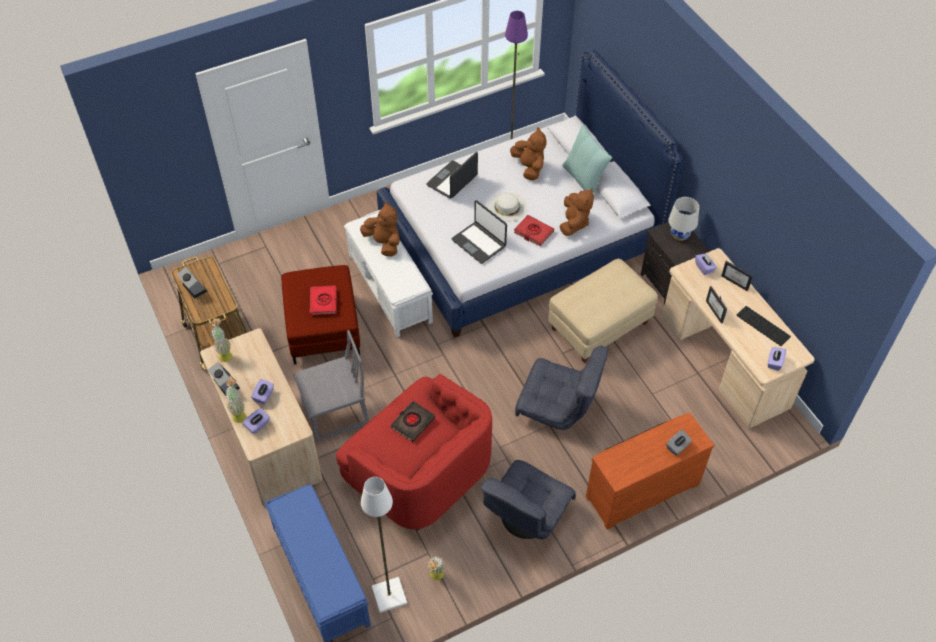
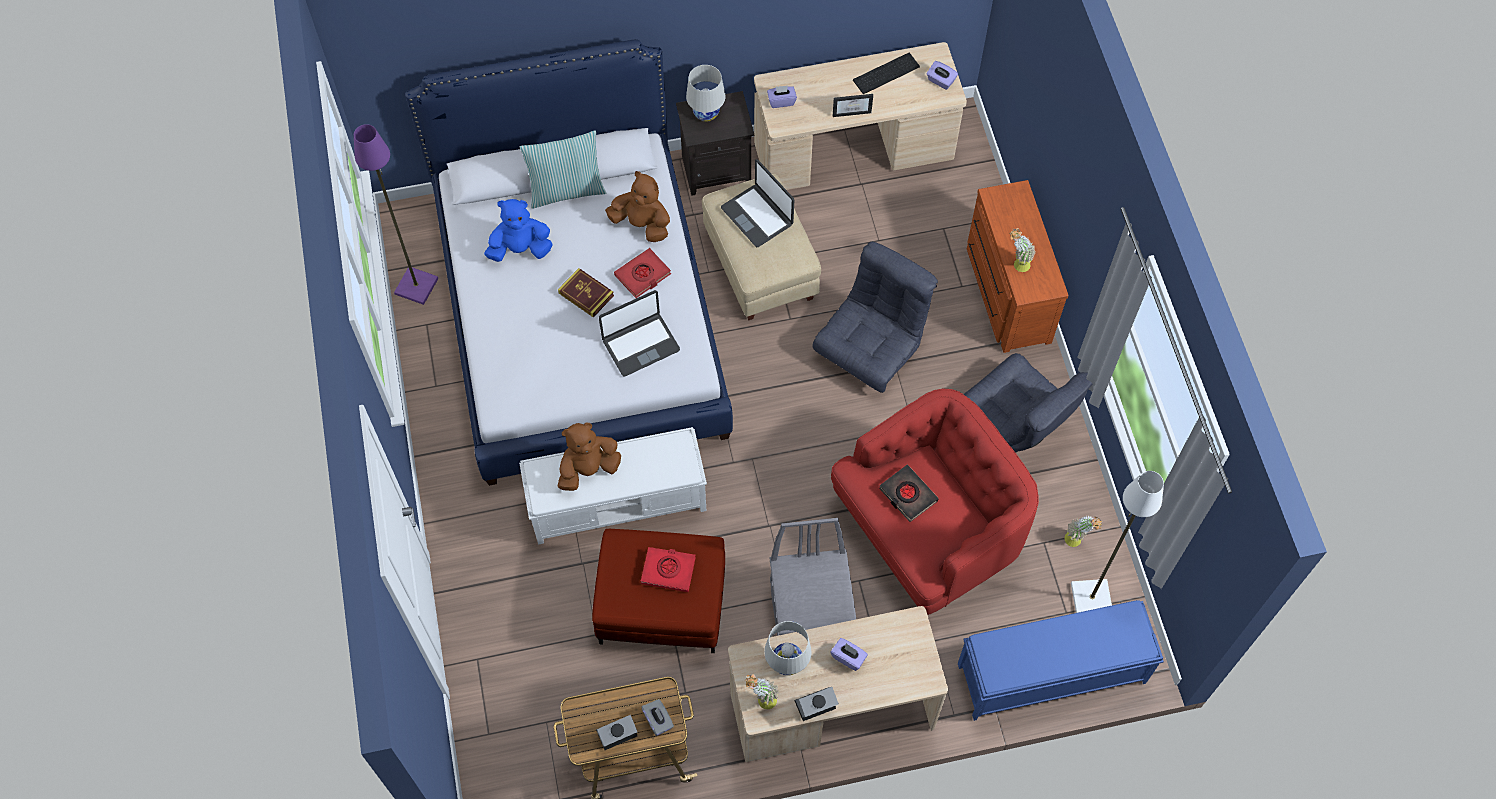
camera: 75 degrees left, 10 degrees up
potted plant [225,378,246,423] -> potted plant moved to [1009,228,1036,272]
purple tissue box [243,408,270,434] -> none
laptop [426,152,478,199] -> laptop moved to [721,159,794,247]
white hat [488,192,527,222] -> book [558,268,614,318]
brown plush toy [510,127,546,181] -> blue plush toy [484,199,553,262]
grey tissue box [666,430,692,456] -> grey tissue box moved to [641,699,674,736]
picture frame [721,261,753,291] -> none
none -> white table lamp [764,621,812,675]

